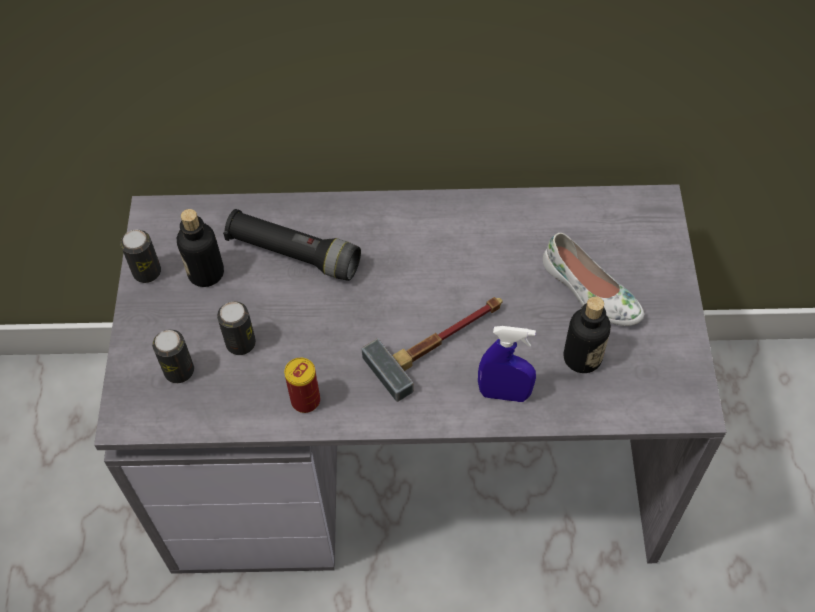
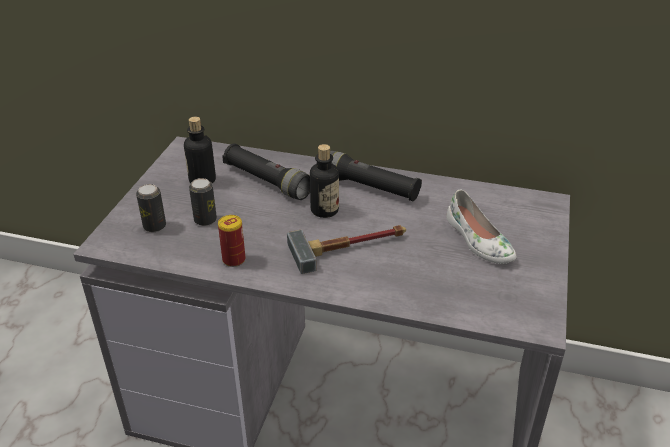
camera: 15 degrees right, 20 degrees down
can [120,230,161,283] -> none
blue spray bottle [478,326,536,402] -> none
bottle [563,296,611,373] -> bottle moved to [310,144,339,218]
none -> black flashlight [330,150,422,201]

